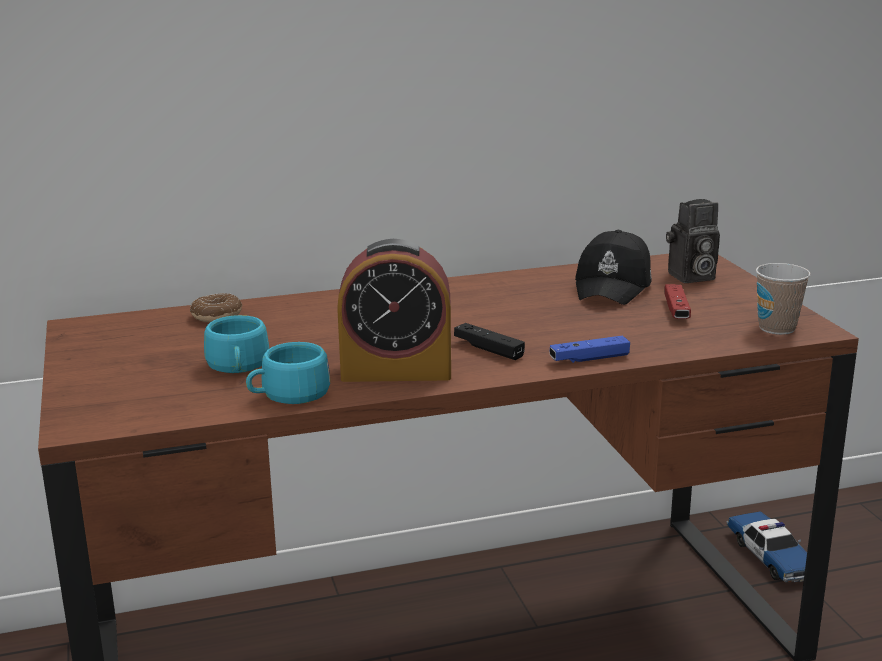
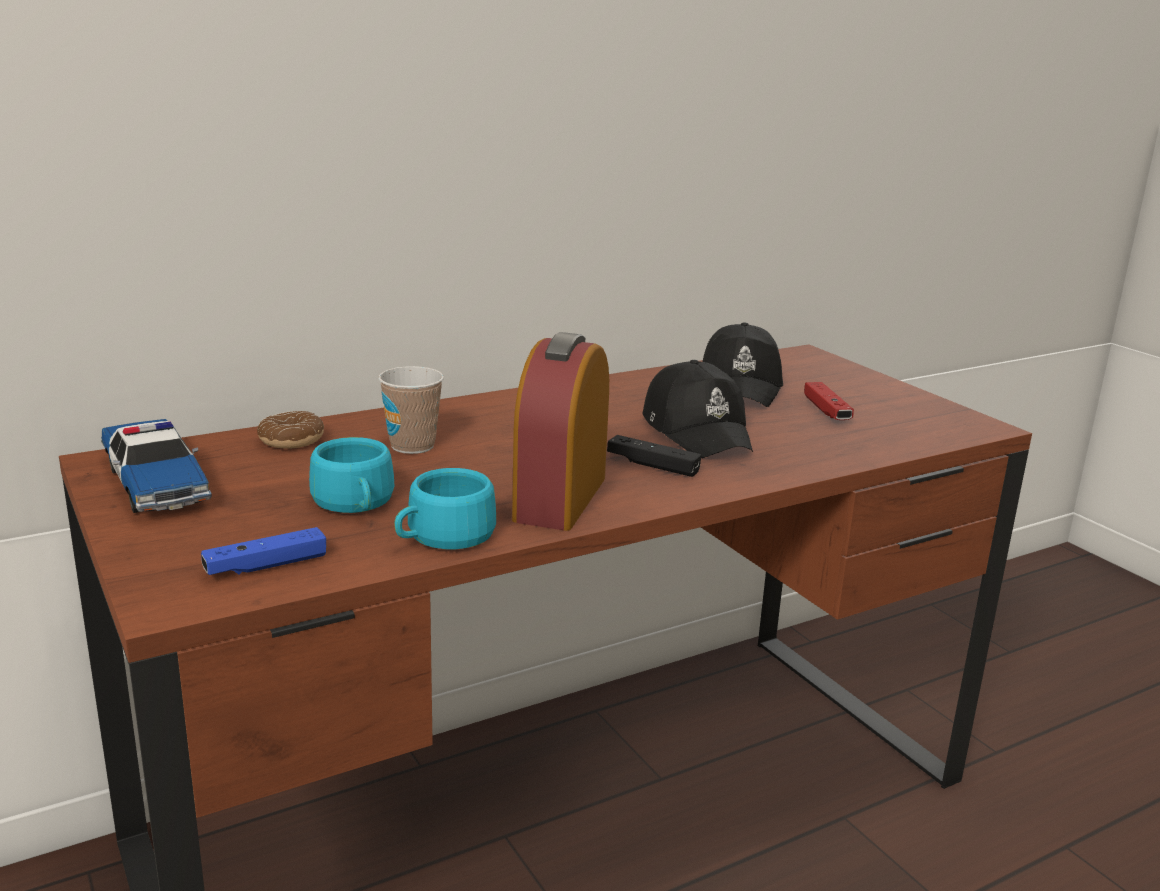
camera: 15 degrees left, 0 degrees up
alarm clock [337,239,451,382] -> alarm clock turned 120 degrees clockwise [512,332,609,531]
blue game controller [550,336,630,363] -> blue game controller moved to [201,527,326,575]
camera [666,199,720,283] -> none
toy car [726,511,807,582] -> toy car moved to [101,419,212,513]
cup [756,263,811,335] -> cup moved to [378,366,444,454]
none -> black cap [642,360,753,458]

